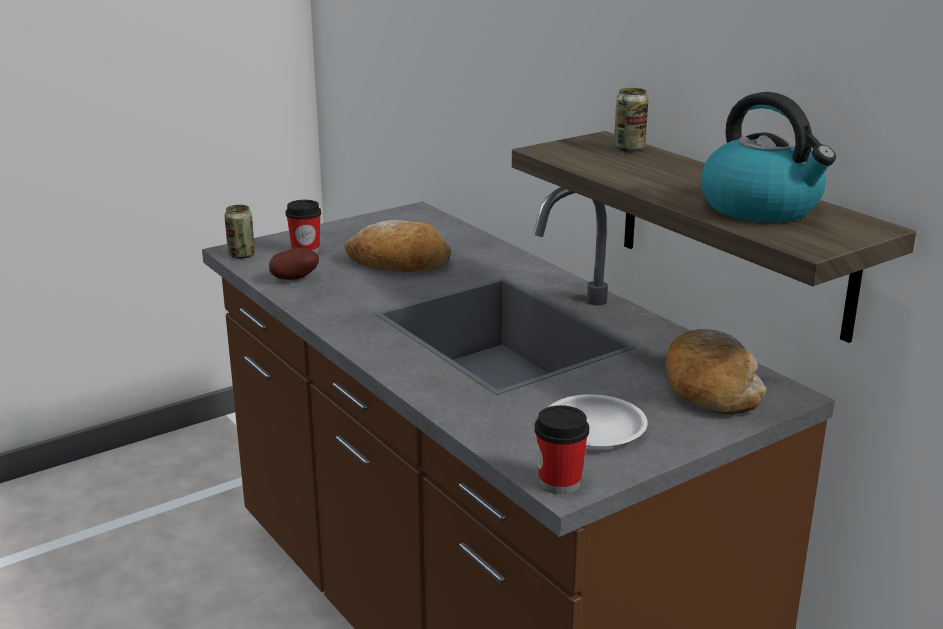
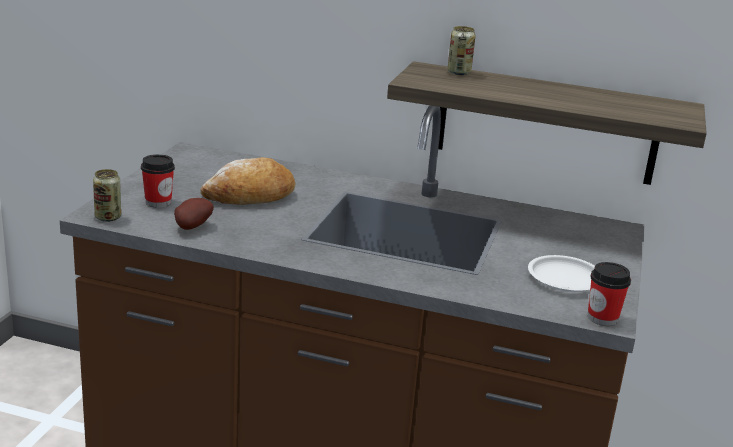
camera: 40 degrees left, 0 degrees up
bread [666,329,767,415] -> none
kettle [701,92,836,222] -> none

